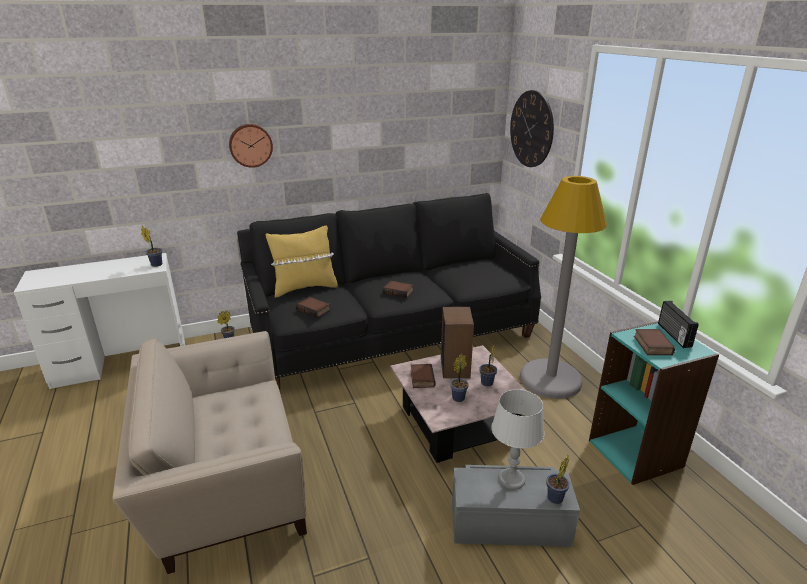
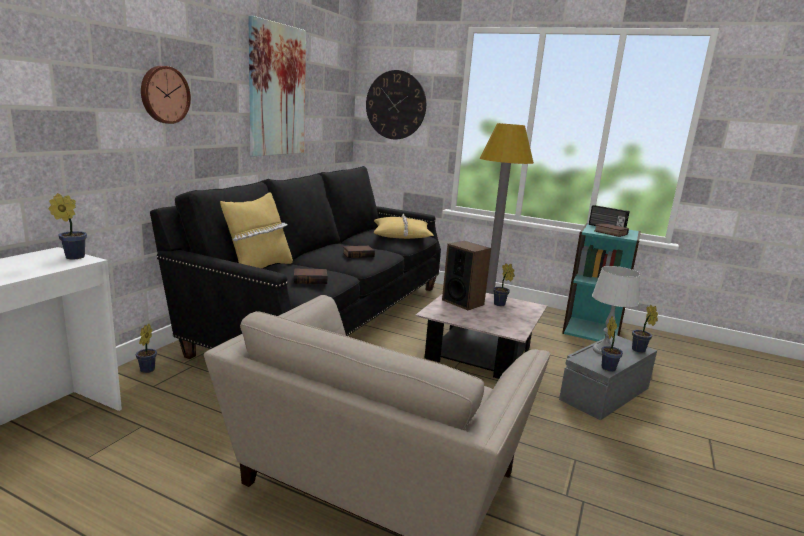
camera: 45 degrees left, 10 degrees down
book [411,364,435,388] -> none
potted plant [450,354,469,402] -> potted plant moved to [601,316,623,372]
none -> picture [248,16,306,156]
none -> yellow pillow [374,214,434,239]

